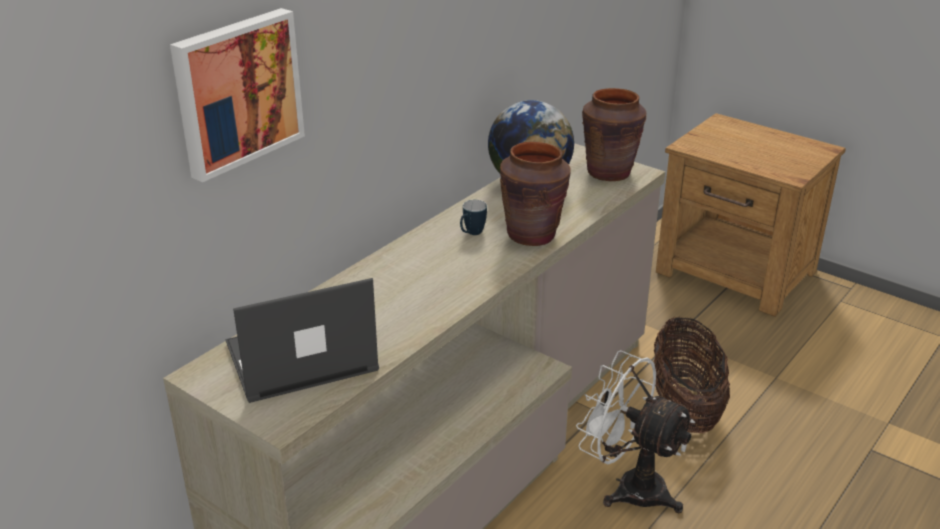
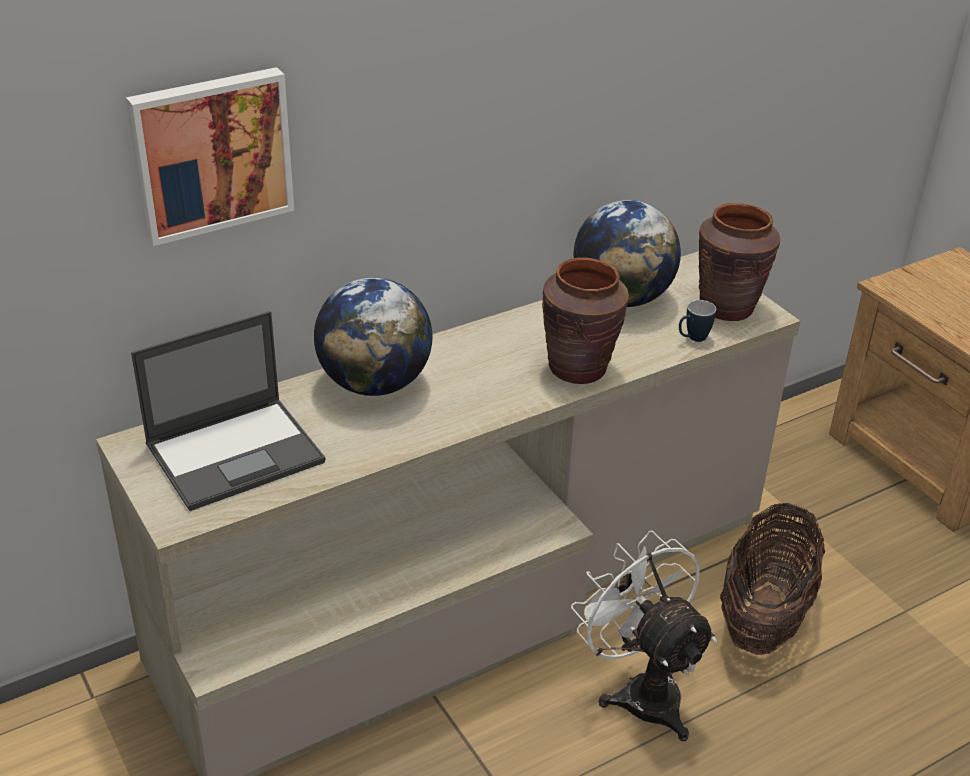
camera: 20 degrees right, 5 degrees up
laptop [226,278,379,403] -> laptop turned 150 degrees clockwise [131,311,326,511]
mug [460,200,487,235] -> mug moved to [679,300,716,342]
none -> globe [314,277,432,396]

